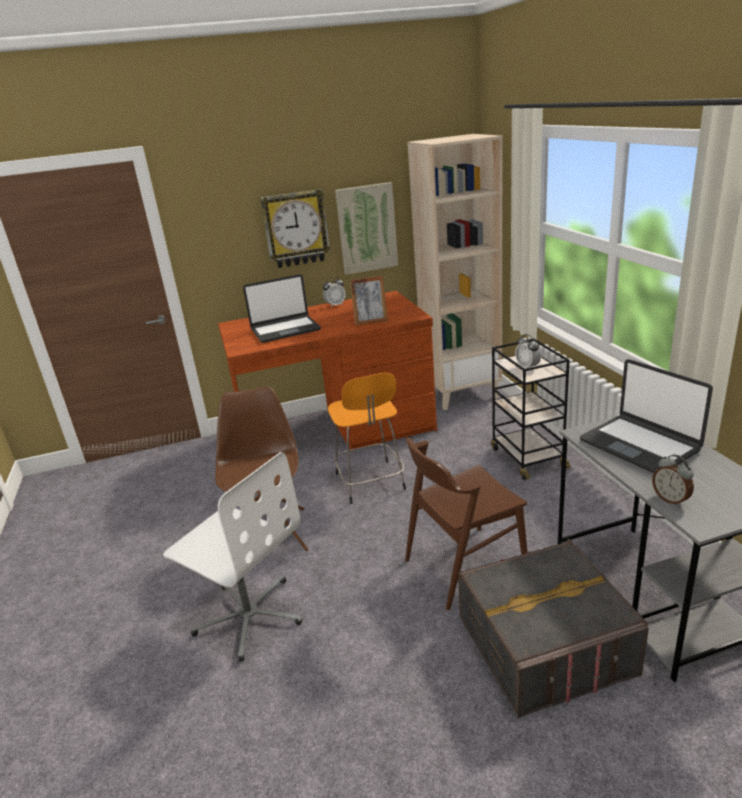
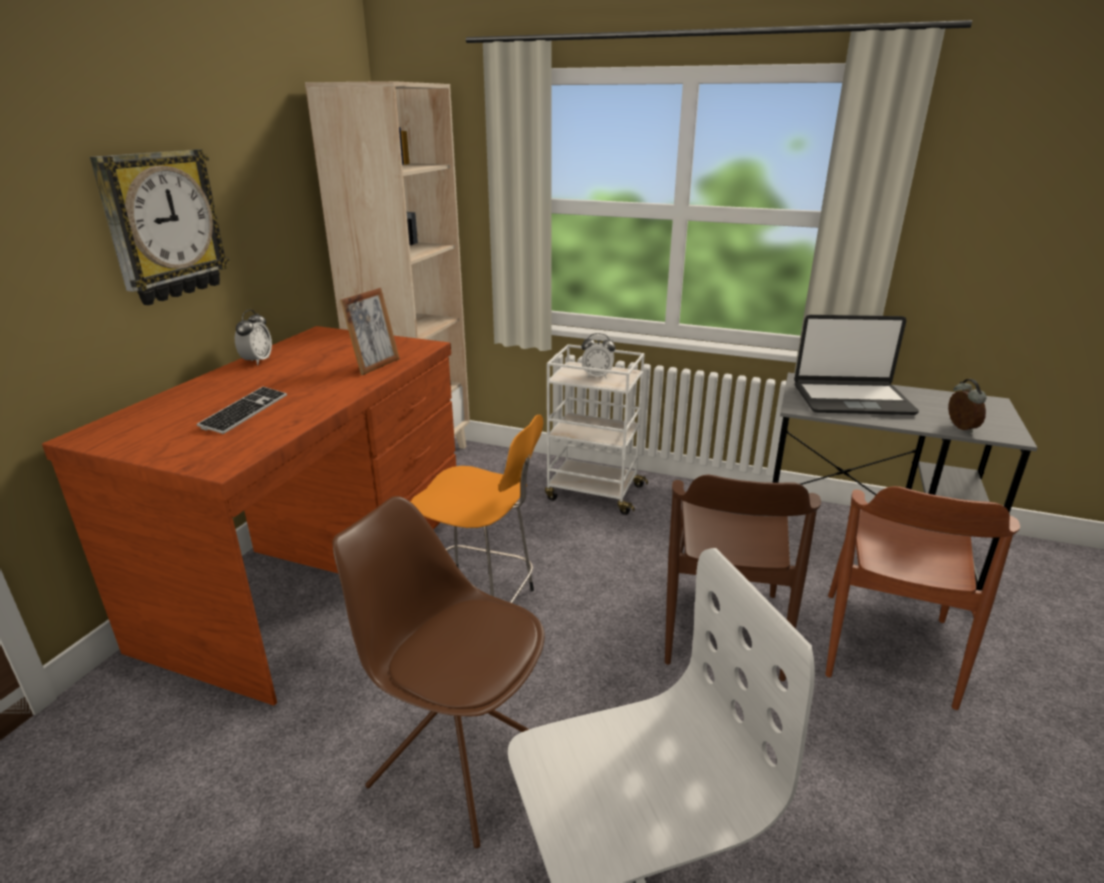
camera: 55 degrees left, 0 degrees up
laptop [243,274,321,343] -> keyboard [197,387,287,434]
picture [335,182,398,275] -> none
grey storage box [458,539,649,718] -> brown chair [825,486,1020,710]
black cart [491,339,571,480] -> white cart [545,344,648,515]
alarm clock [652,454,694,506] -> alarm clock turned 105 degrees counterclockwise [948,379,987,433]

